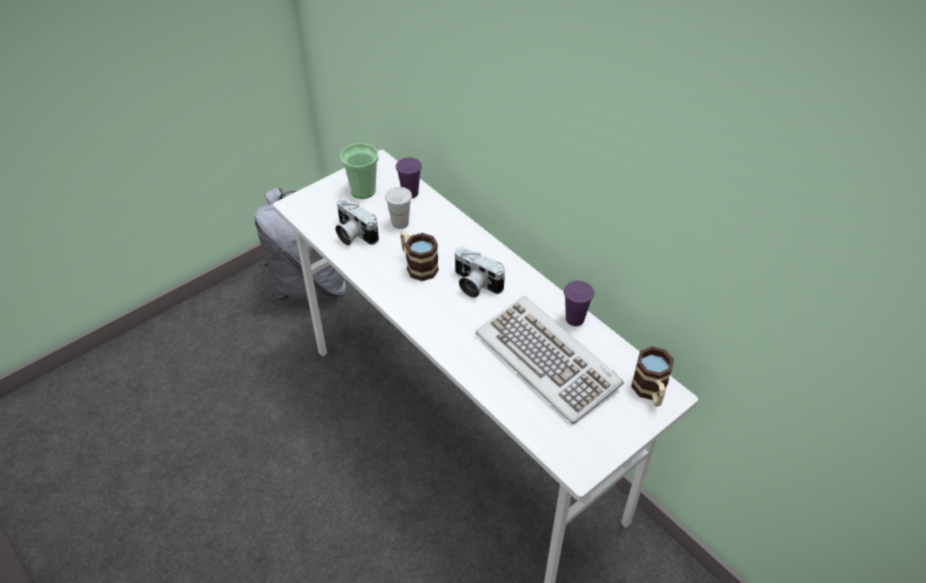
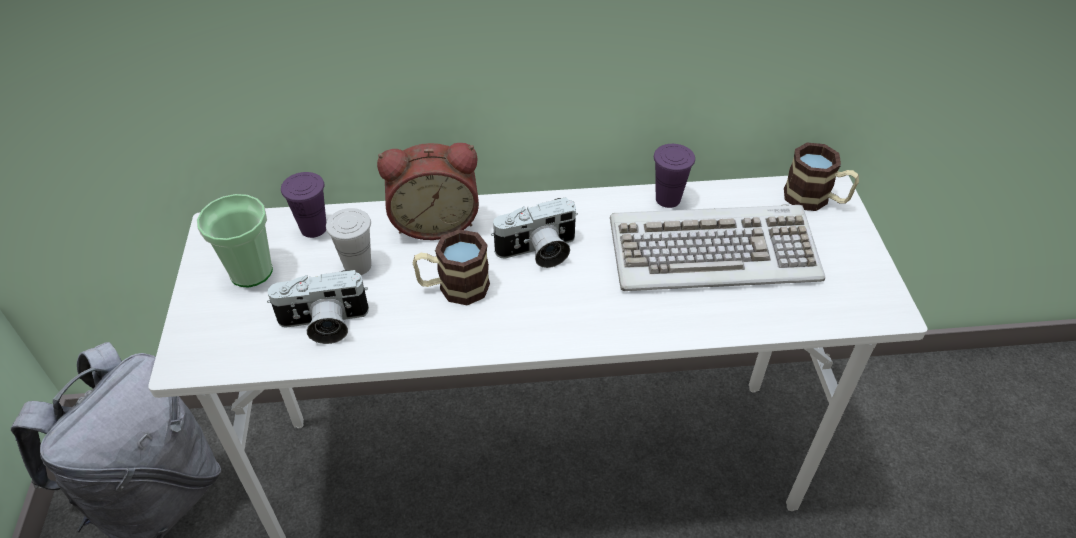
camera: 55 degrees left, 0 degrees up
none -> alarm clock [377,143,479,240]

